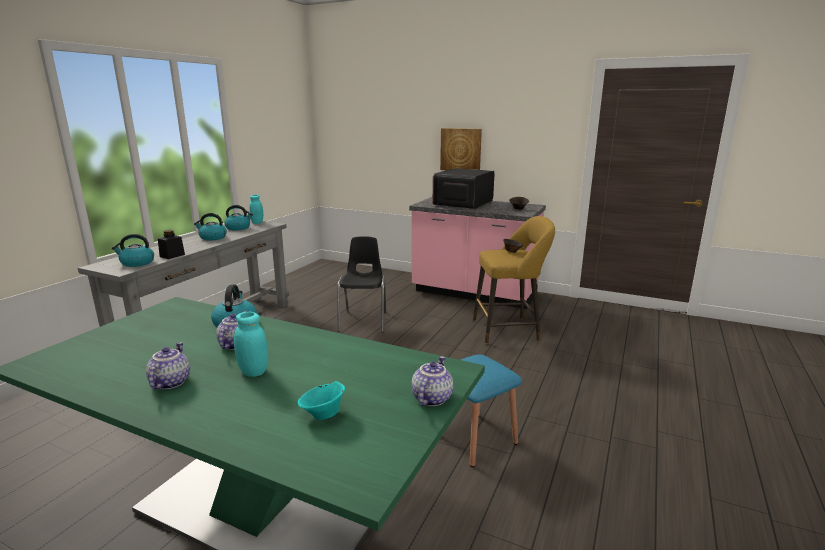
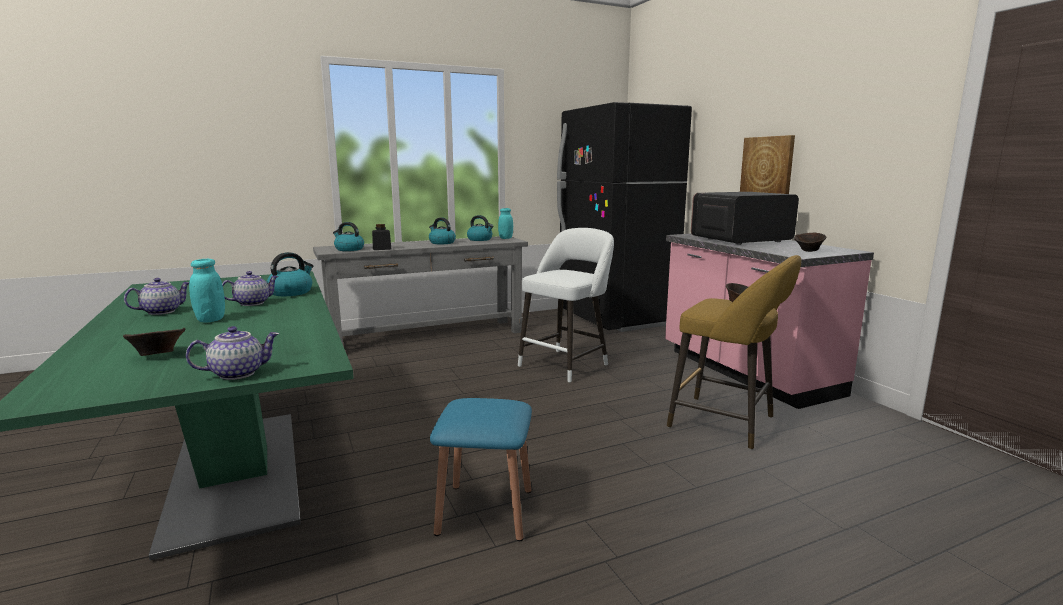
camera: 40 degrees right, 5 degrees down
turquoise bowl [298,381,345,420] -> brown bowl [123,328,185,356]
black chair [337,236,386,332] -> white stool [518,228,614,383]
none -> black fridge [557,102,692,332]

